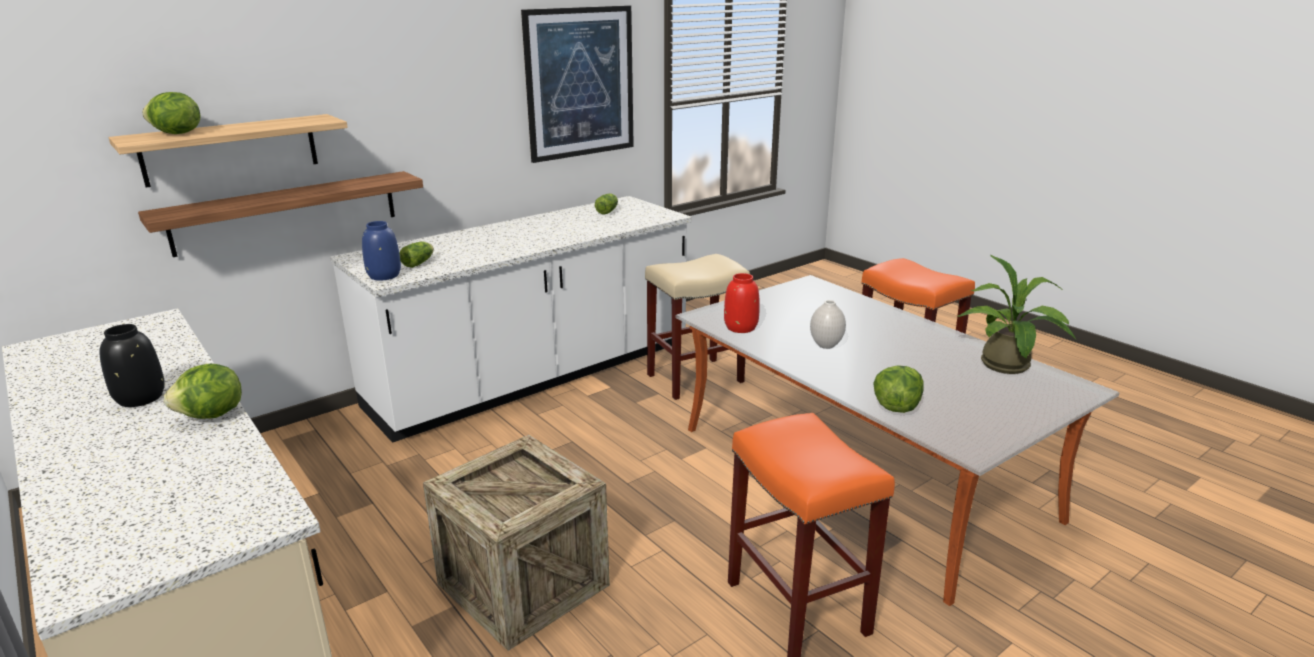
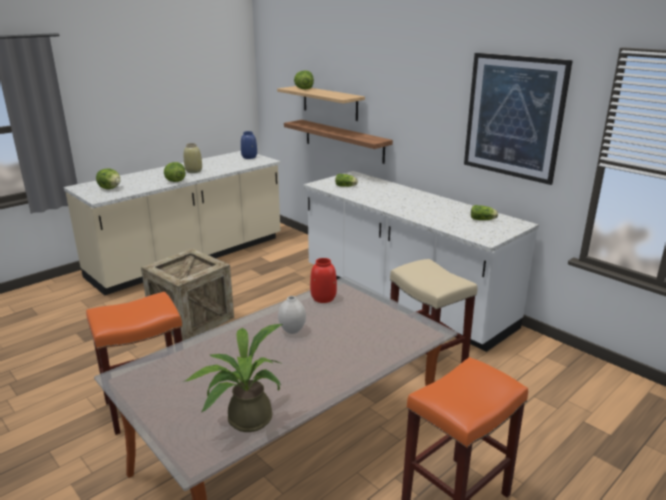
camera: 85 degrees right, 0 degrees up
black vase [99,324,165,407] -> beige vase [184,143,202,173]
blue vase [362,221,401,281] -> blue vase moved to [241,131,257,159]
lettuce [874,365,924,413] -> lettuce moved to [96,168,120,189]

